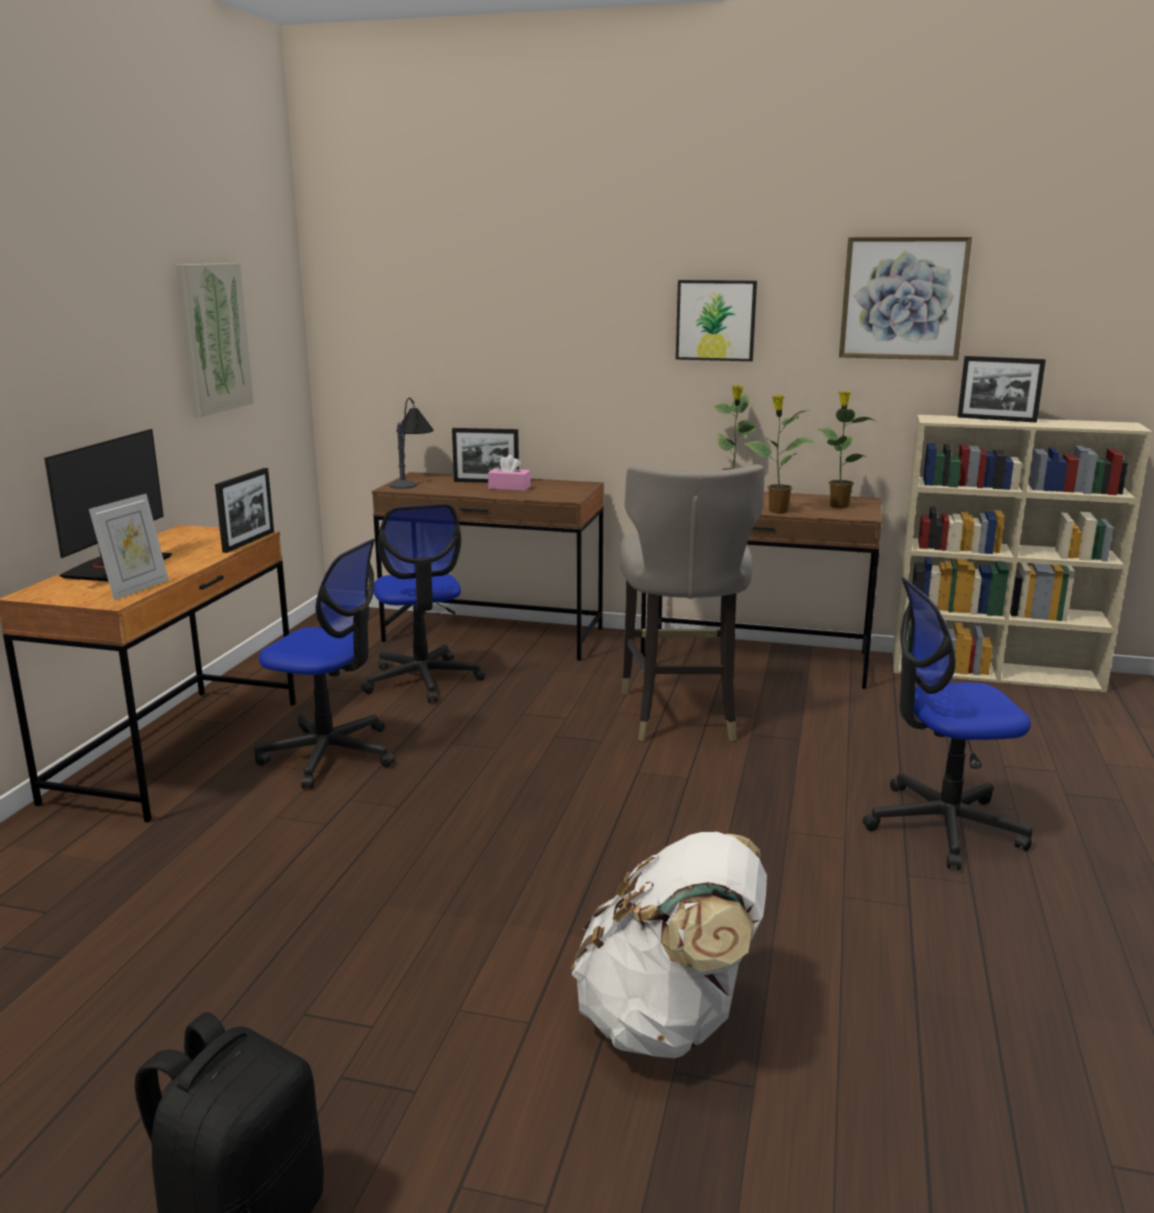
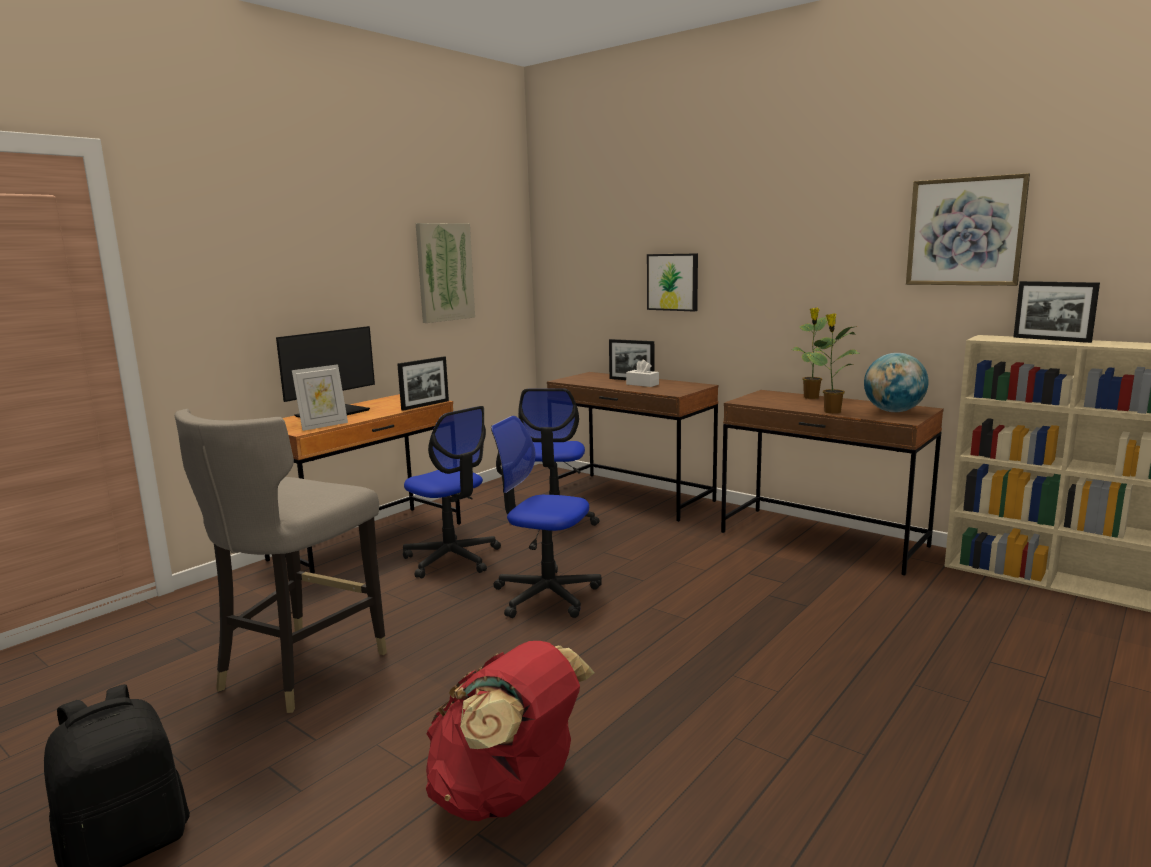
camera: 25 degrees right, 5 degrees down
table lamp [389,397,434,489] -> none
pink tissue box [488,455,531,491] -> white tissue box [626,360,659,387]
white backpack [571,832,767,1058] -> red backpack [426,641,594,821]
grey stool [620,464,765,741] -> grey stool moved to [175,409,387,713]
picture [676,280,757,361] -> picture moved to [647,253,698,311]
potted plant [817,392,875,508] -> globe [864,353,929,412]
office chair [863,577,1032,870] -> office chair moved to [491,416,602,618]

